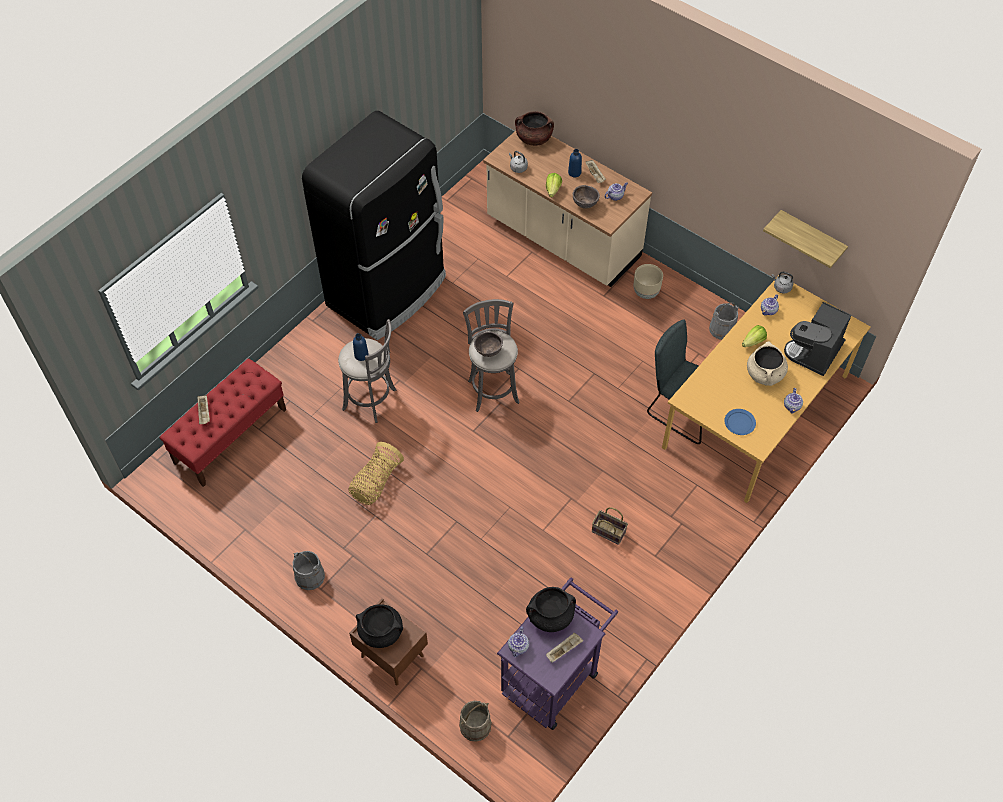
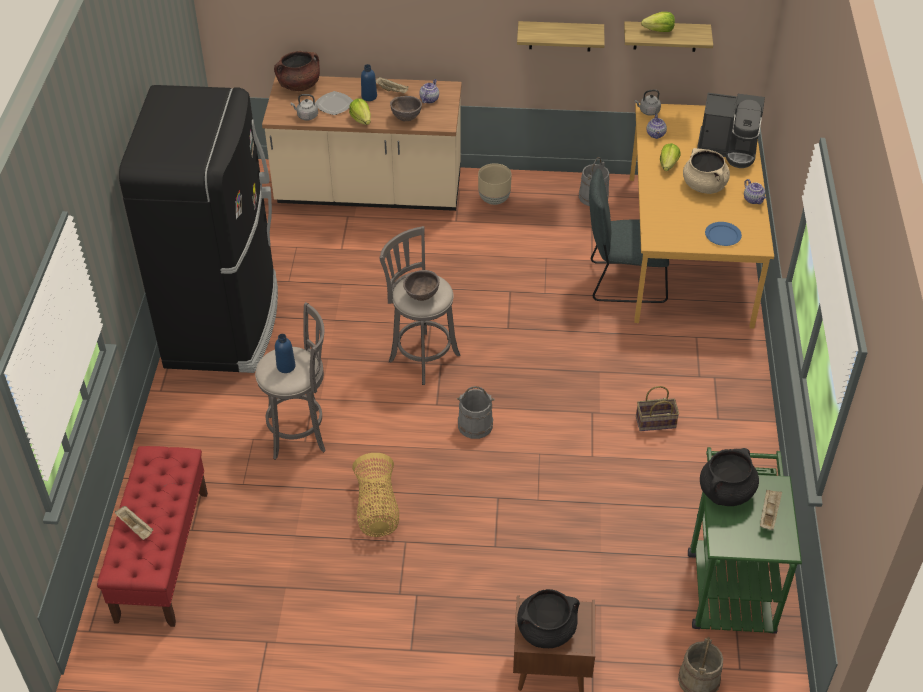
camera: 35 degrees left, 10 degrees down
grey bucket [293,551,325,590] -> grey bucket moved to [457,386,495,439]
purple cart [497,577,618,730] -> green cart [688,447,802,634]
teapot [508,626,529,657] -> none
coffee machine [784,302,851,376] -> coffee machine turned 75 degrees counterclockwise [697,93,765,168]
none -> plate [315,91,353,115]
none -> shelf [517,21,605,51]
none -> lettuce [641,12,675,32]

